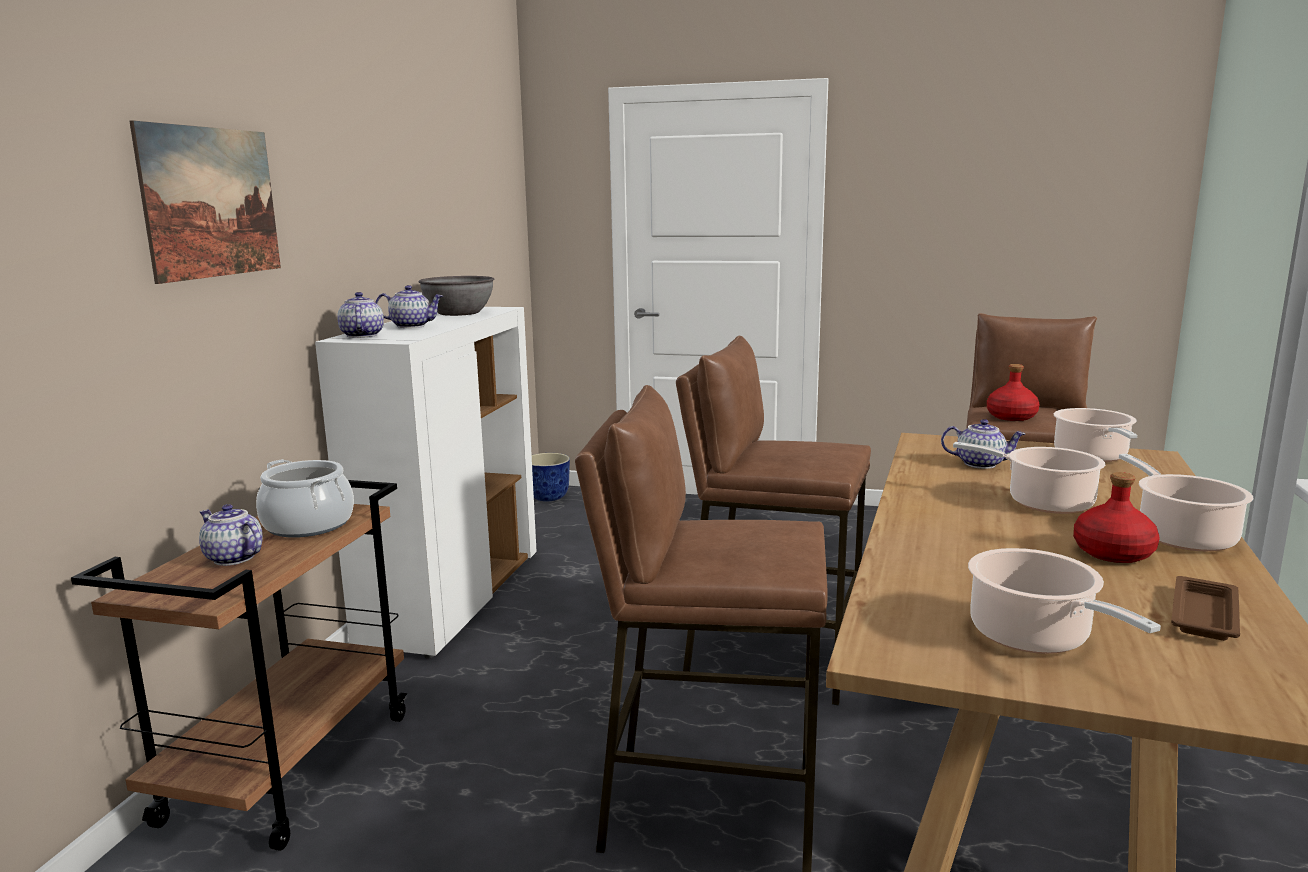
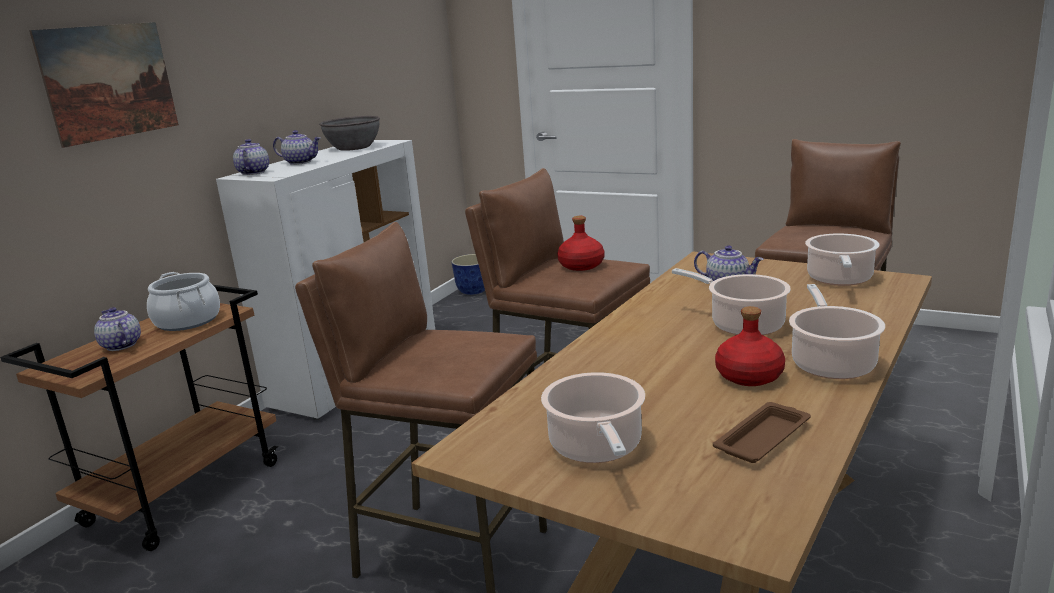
camera: 15 degrees right, 5 degrees up
red bottle [987,364,1040,421] -> red bottle moved to [557,216,604,271]

